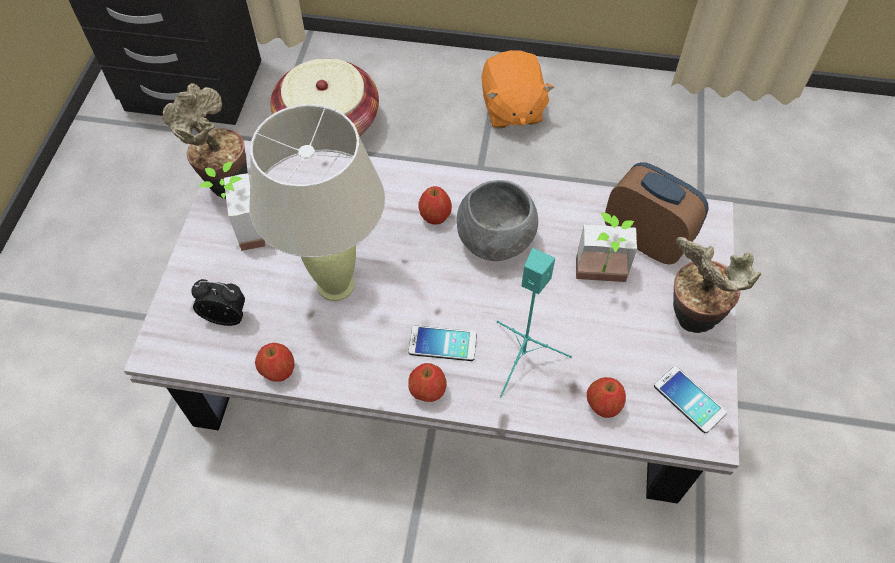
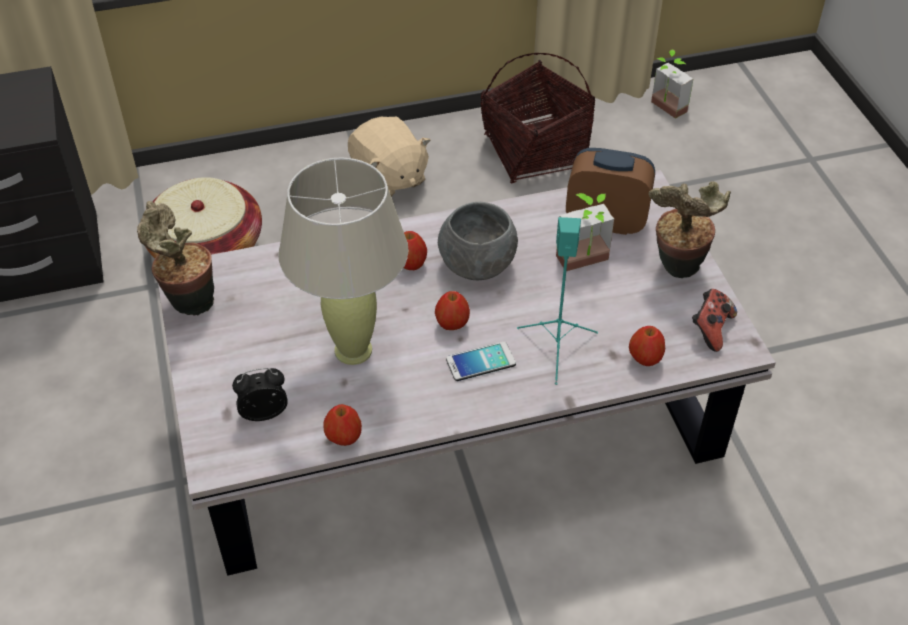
camera: 25 degrees left, 10 degrees down
potted plant [198,161,266,251] -> potted plant moved to [651,49,693,119]
apple [408,363,447,402] -> apple moved to [435,291,470,330]
orange plush toy [481,50,554,128] -> beige plush toy [348,117,431,197]
phone [654,367,727,433] -> game controller [692,289,737,352]
none -> basket [480,53,595,183]

